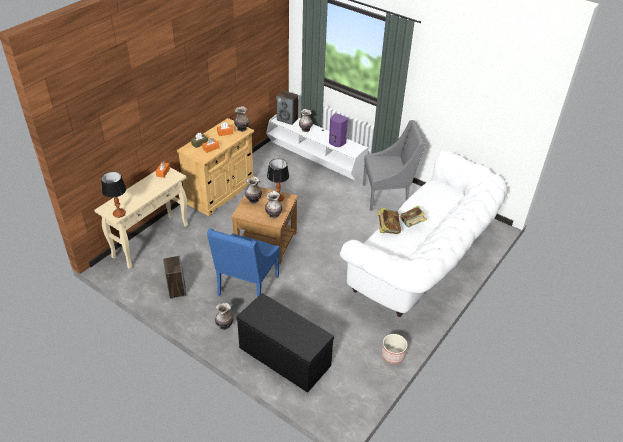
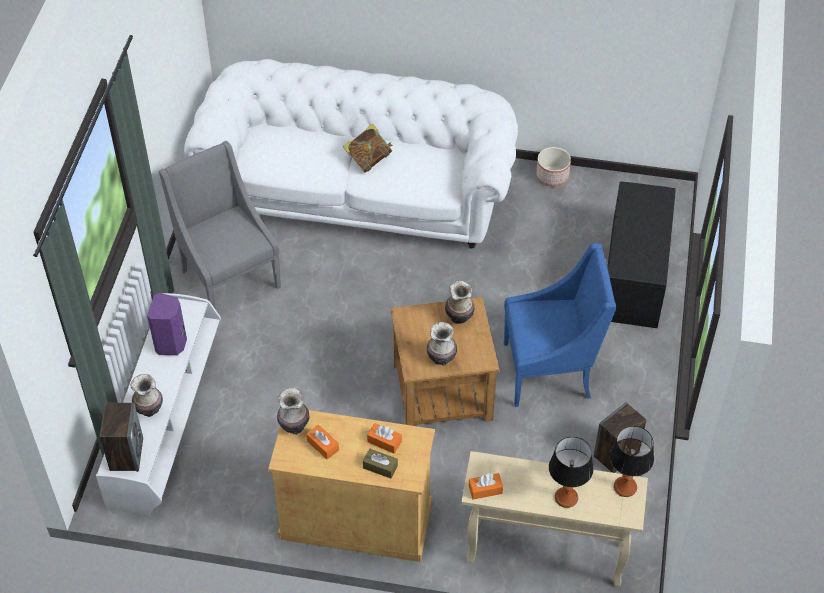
camera: 115 degrees left, 10 degrees up
vase [215,303,233,330] -> none
table lamp [267,159,289,202] -> table lamp moved to [549,437,594,508]
book [377,208,401,234] -> none

